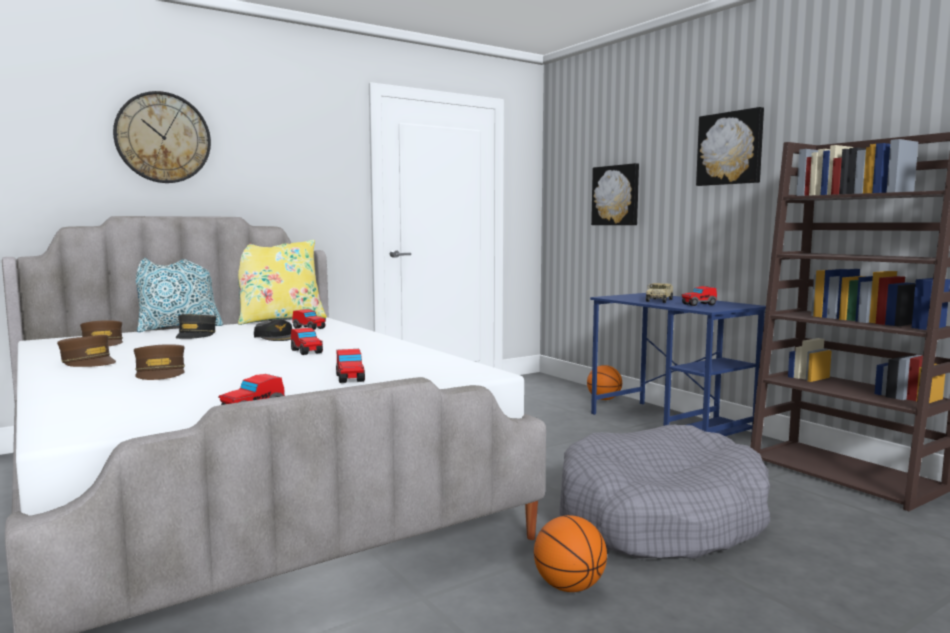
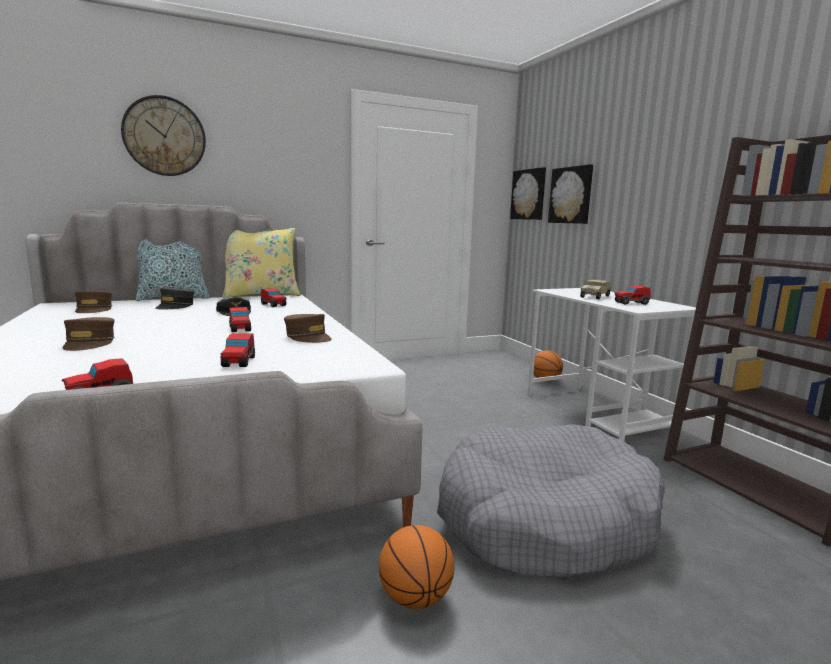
camera: 10 degrees right, 5 degrees up
brown cap [57,335,116,367] -> brown cap moved to [284,314,332,343]
blue desk [590,293,766,436] -> white desk [528,288,696,441]
picture [696,107,764,186] -> picture moved to [510,167,546,220]

